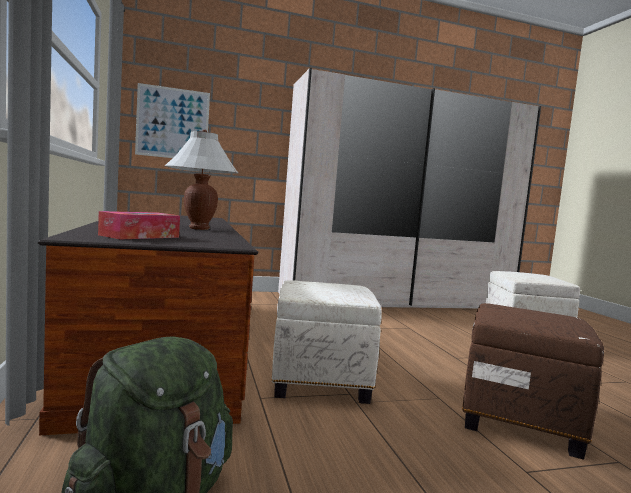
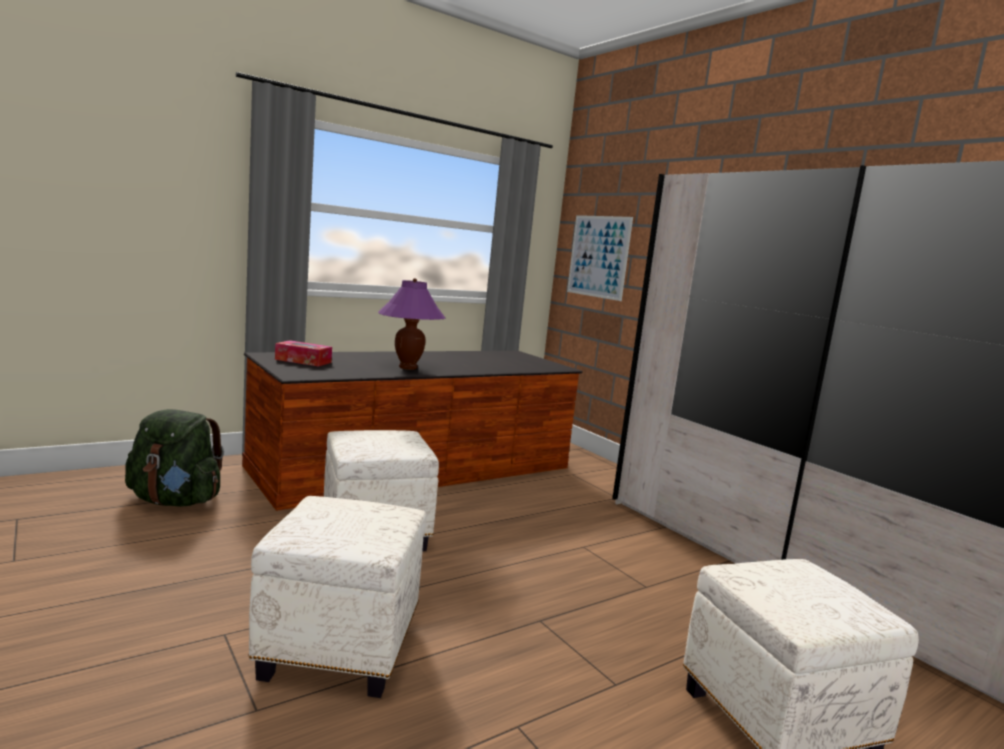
camera: 70 degrees right, 5 degrees up
white table lamp [164,130,238,230] -> purple table lamp [378,278,445,370]
brown ottoman [462,303,604,460] -> white ottoman [249,496,426,698]

